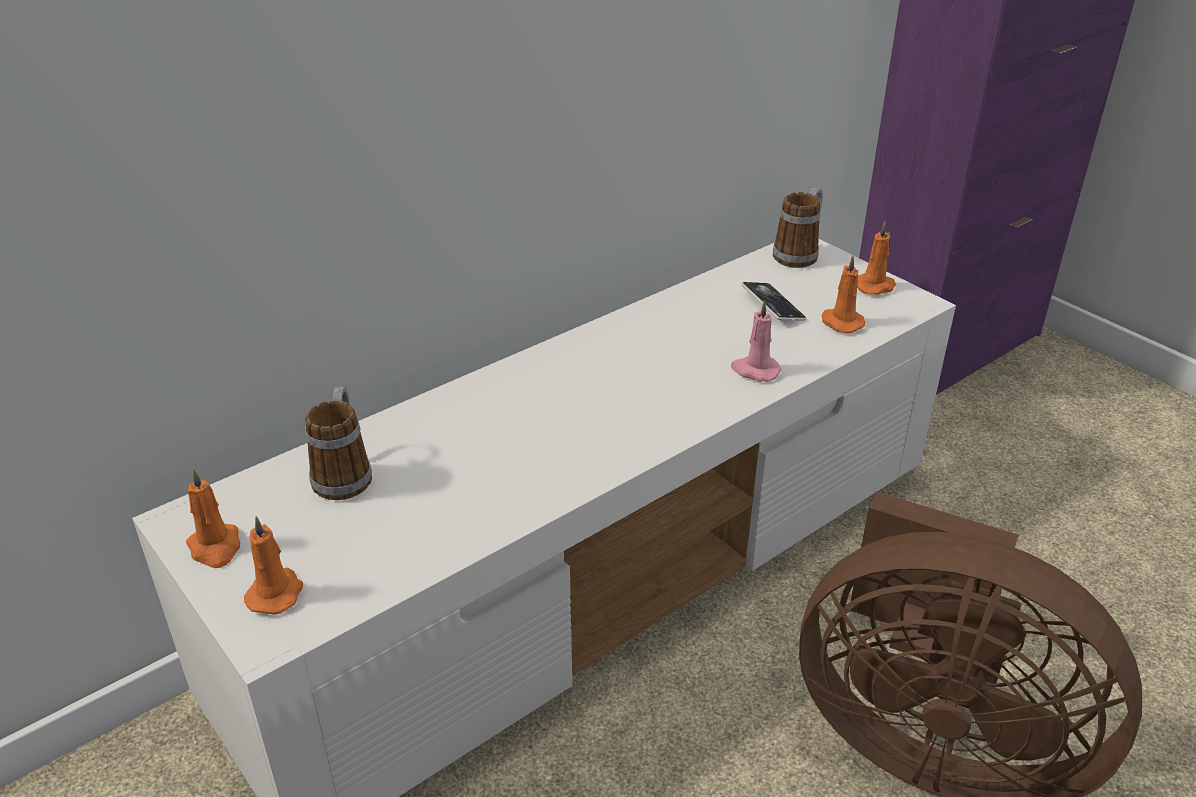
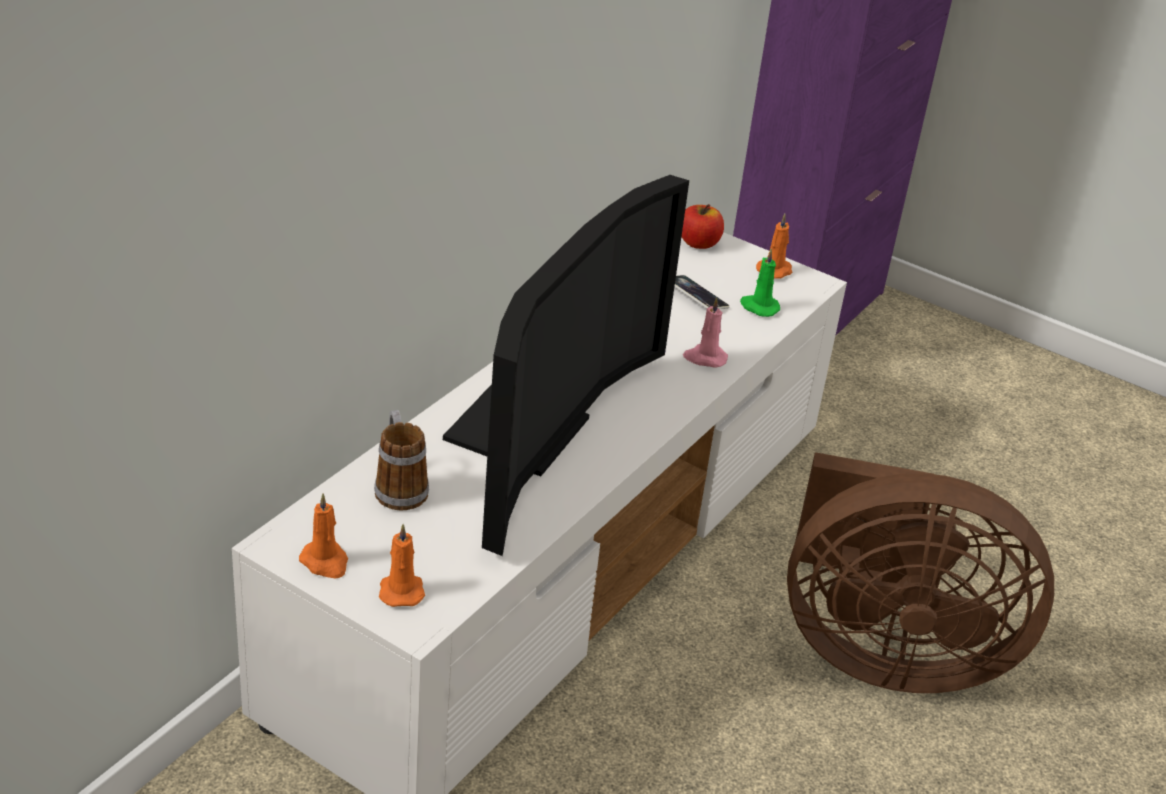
camera: 20 degrees left, 0 degrees up
mug [773,187,823,268] -> apple [682,204,724,249]
orange candle [822,255,865,333] -> green candle [740,249,780,317]
none -> television [443,175,689,556]

